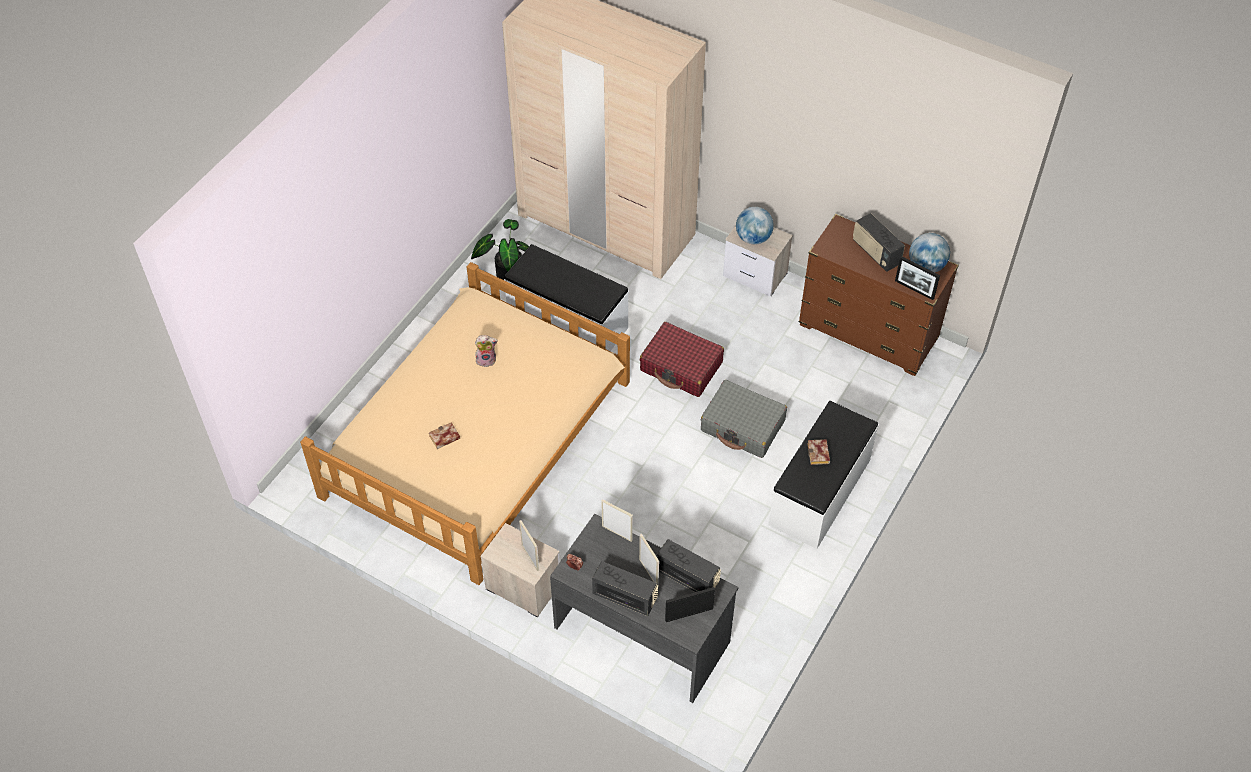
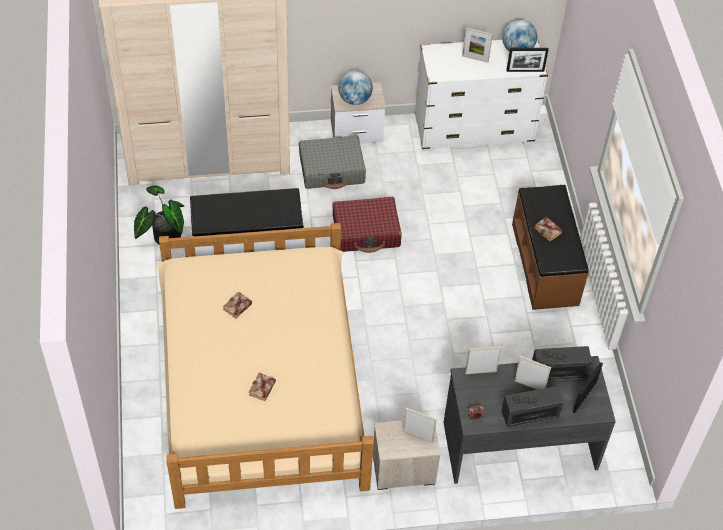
camera: 40 degrees left, 0 degrees up
plush toy [475,335,498,367] -> book [223,292,252,319]
grey suitcase [701,380,787,458] -> grey suitcase moved to [299,135,366,189]
white bench [768,401,879,549] -> brown bench [512,185,589,310]
brown dresser [799,214,959,376] -> white dresser [415,37,548,152]
radio [853,213,905,272] -> picture frame [462,27,493,62]

